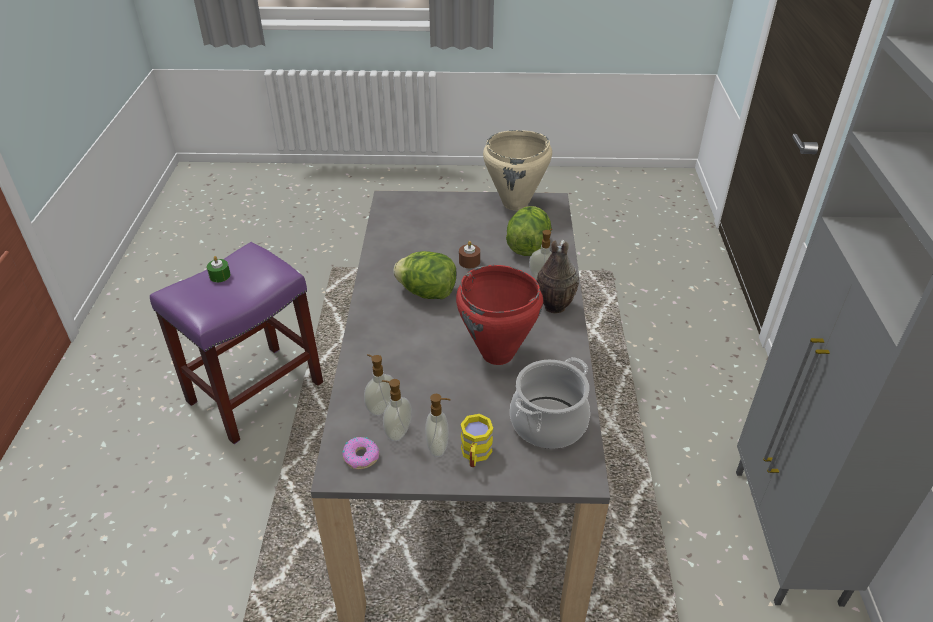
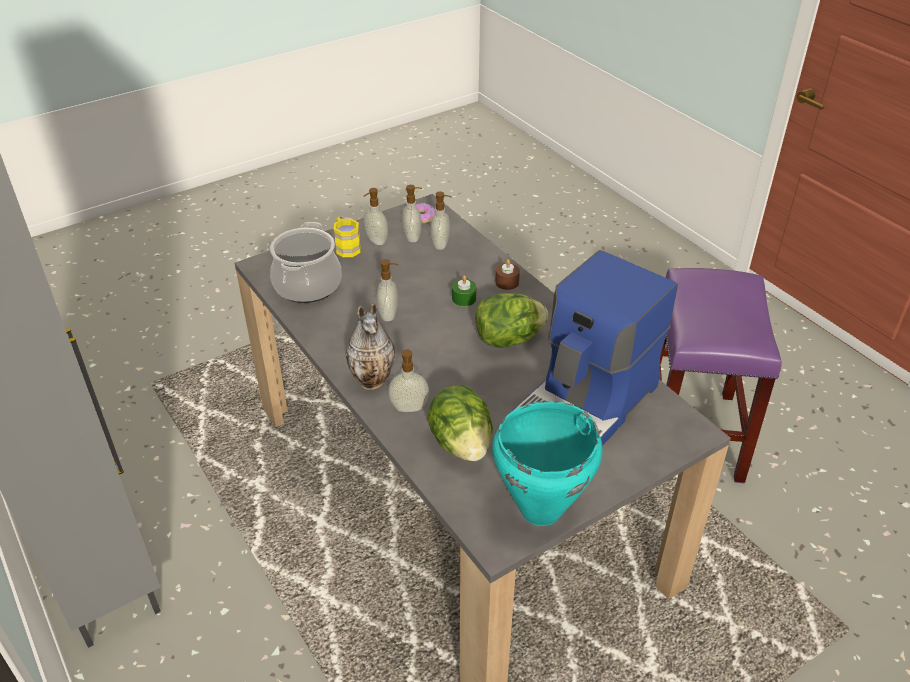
camera: 145 degrees right, 0 degrees up
green candle [207,256,231,282] -> green candle moved to [452,275,476,307]
red cooking pot [456,265,543,365] -> soap dispenser [377,259,398,322]
brown candle [459,241,480,268] -> brown candle moved to [495,259,520,290]
beige cooking pot [483,130,552,211] -> turquoise cooking pot [492,401,602,526]
none -> coffee machine [512,250,678,446]

